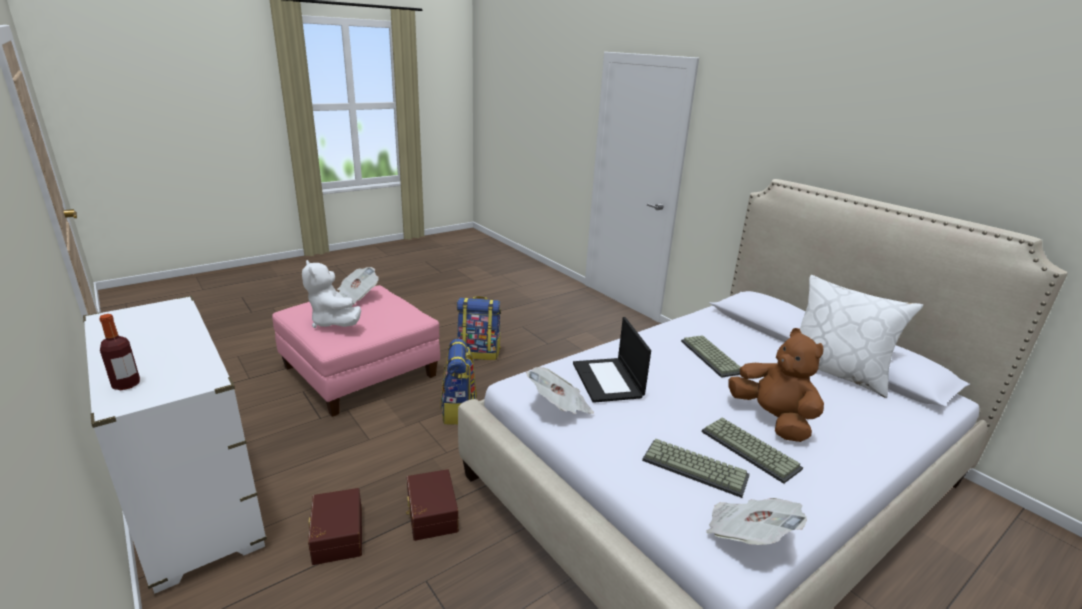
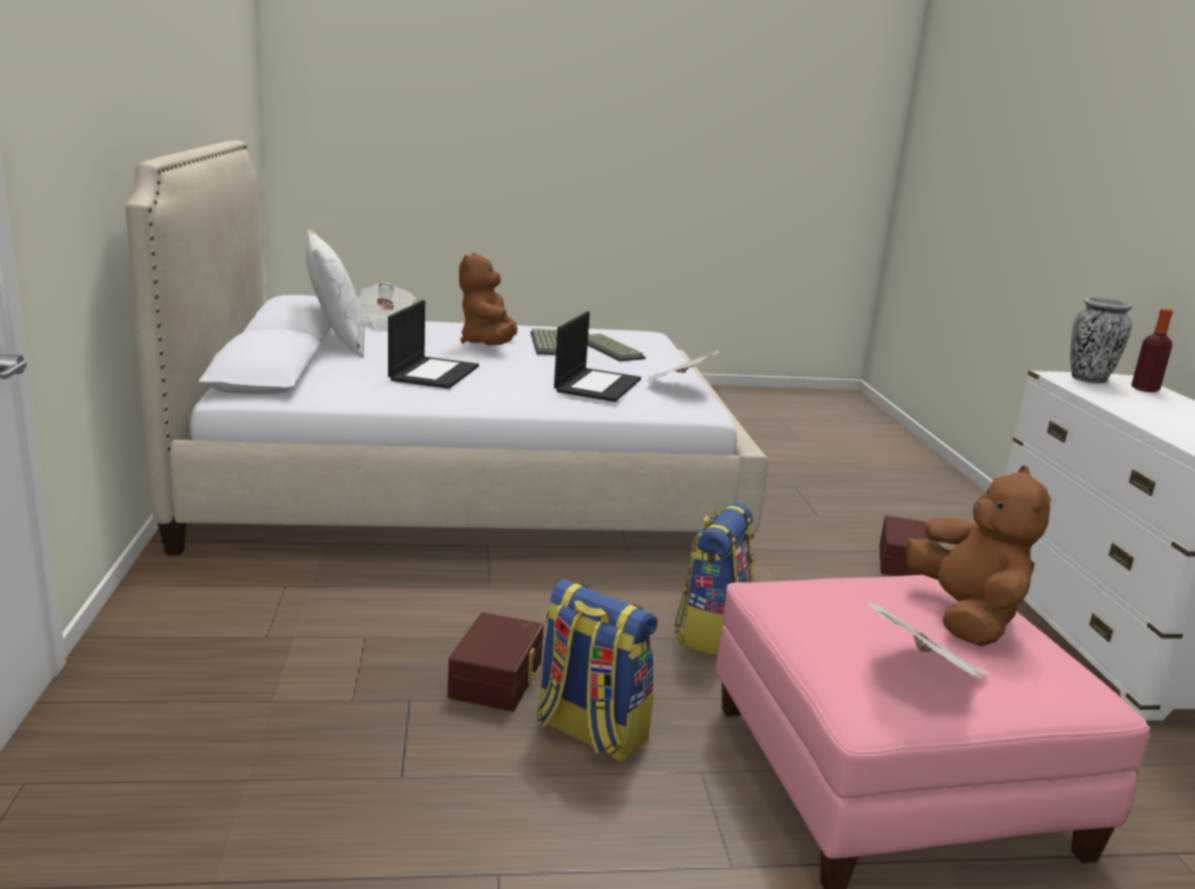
camera: 150 degrees left, 5 degrees down
white plush toy [302,260,361,328] -> brown plush toy [905,465,1050,647]
brown storage box [406,469,459,541] -> brown storage box moved to [448,612,544,711]
keyboard [681,335,741,378] -> laptop [388,300,479,389]
newspaper [706,498,807,545] -> newspaper moved to [358,282,417,332]
none -> vase [1070,297,1132,383]

